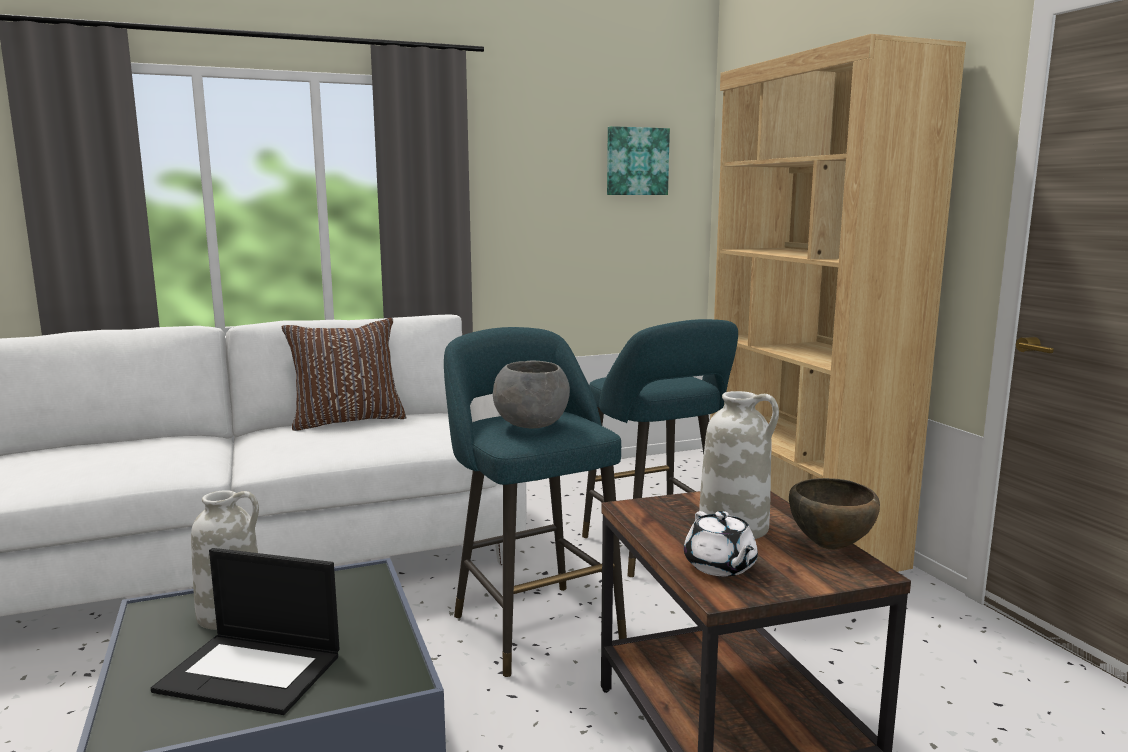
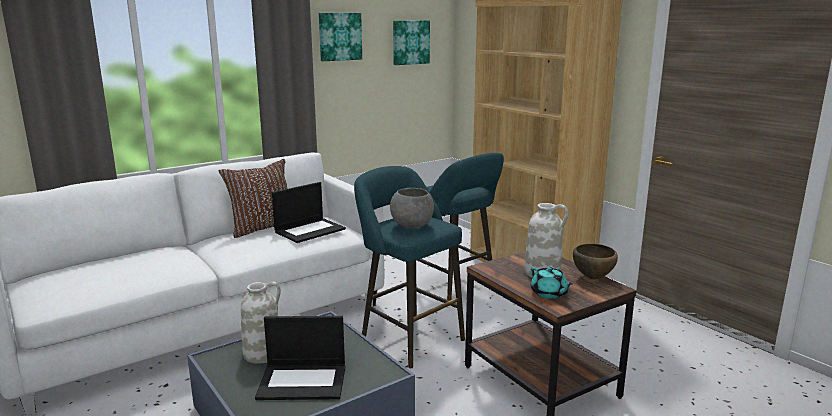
camera: 15 degrees left, 5 degrees up
white teapot [684,511,758,576] -> turquoise teapot [530,267,573,299]
none -> laptop [272,182,346,243]
none -> picture [319,13,362,61]

